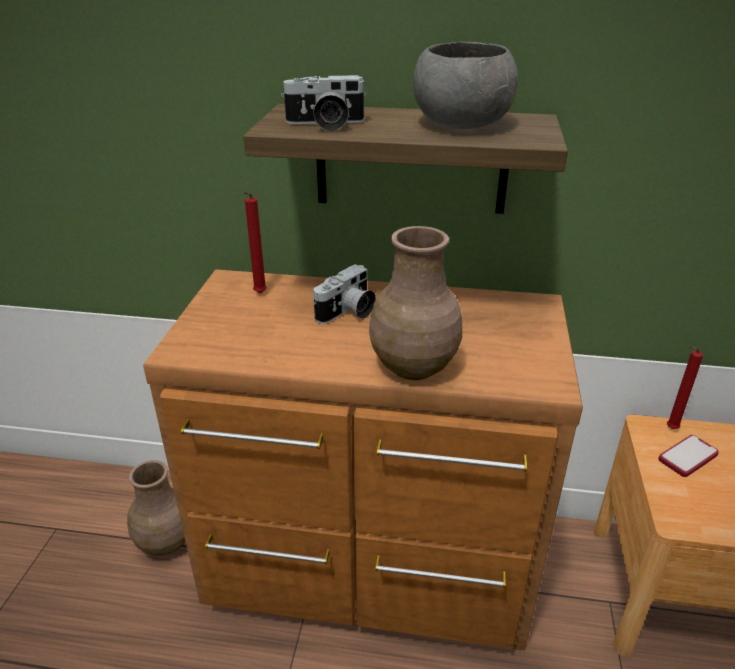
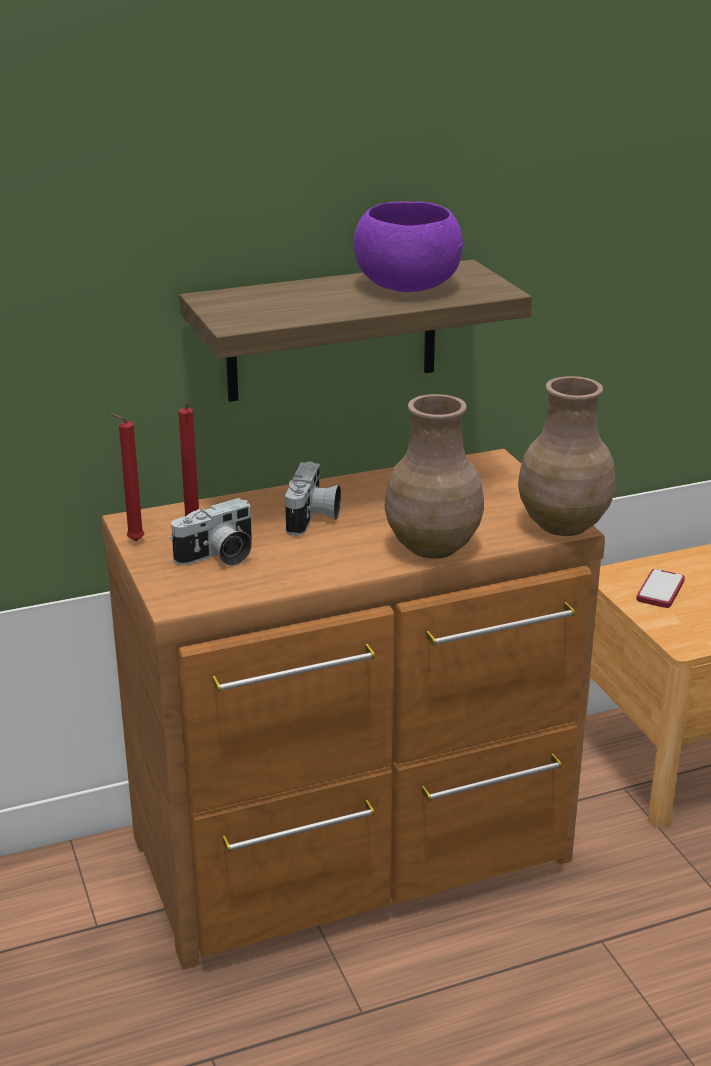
camera: 30 degrees left, 5 degrees down
brown vase [127,460,185,556] -> brown vase moved to [518,376,616,536]
camera [281,75,367,131] -> camera moved to [170,498,252,566]
grey bowl [413,42,518,129] -> purple bowl [354,201,463,292]
red candle [667,344,703,429] -> red candle moved to [111,413,144,541]

